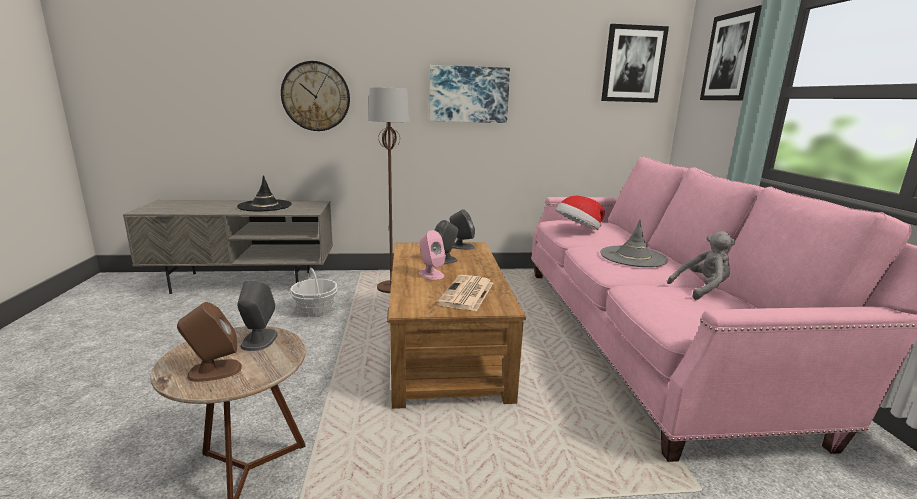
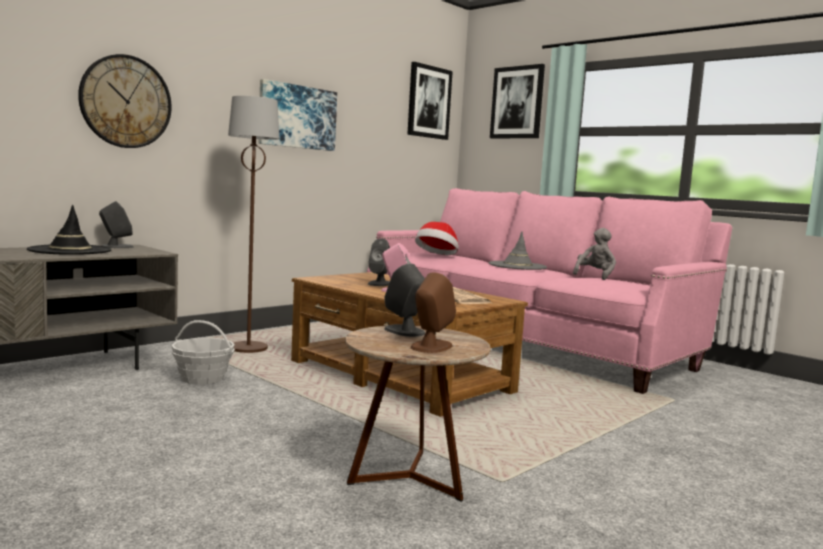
camera: 40 degrees left, 10 degrees down
grey speaker [450,209,475,250] -> grey speaker moved to [99,201,134,248]

